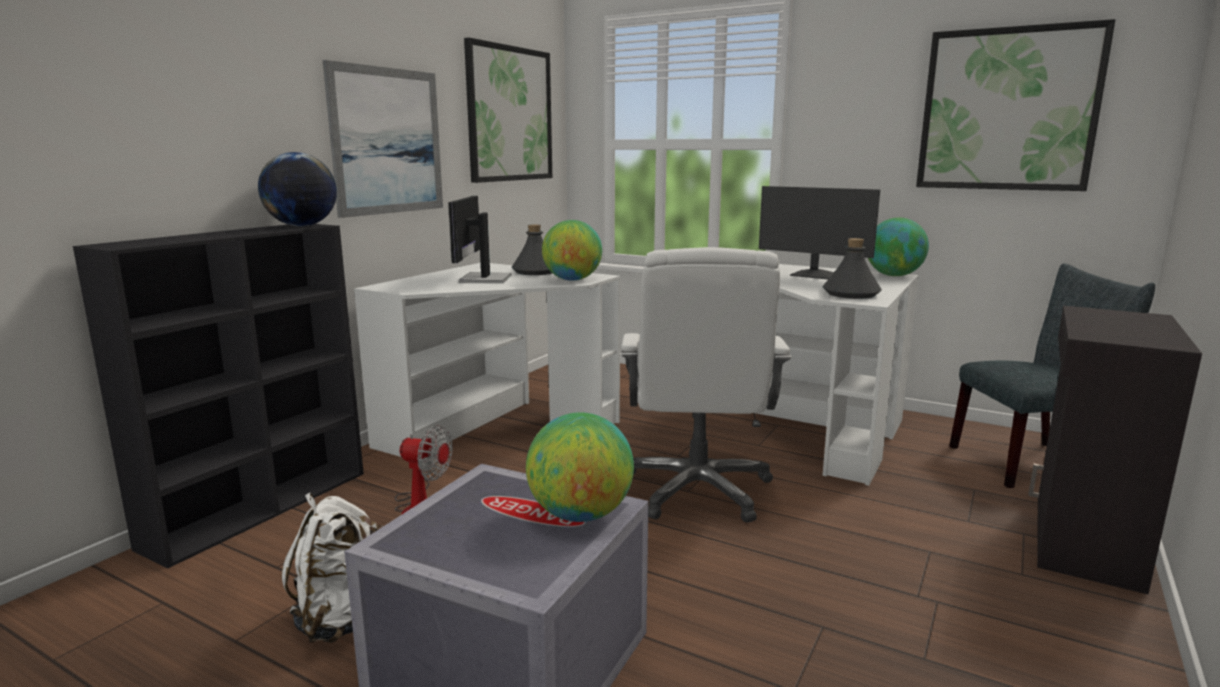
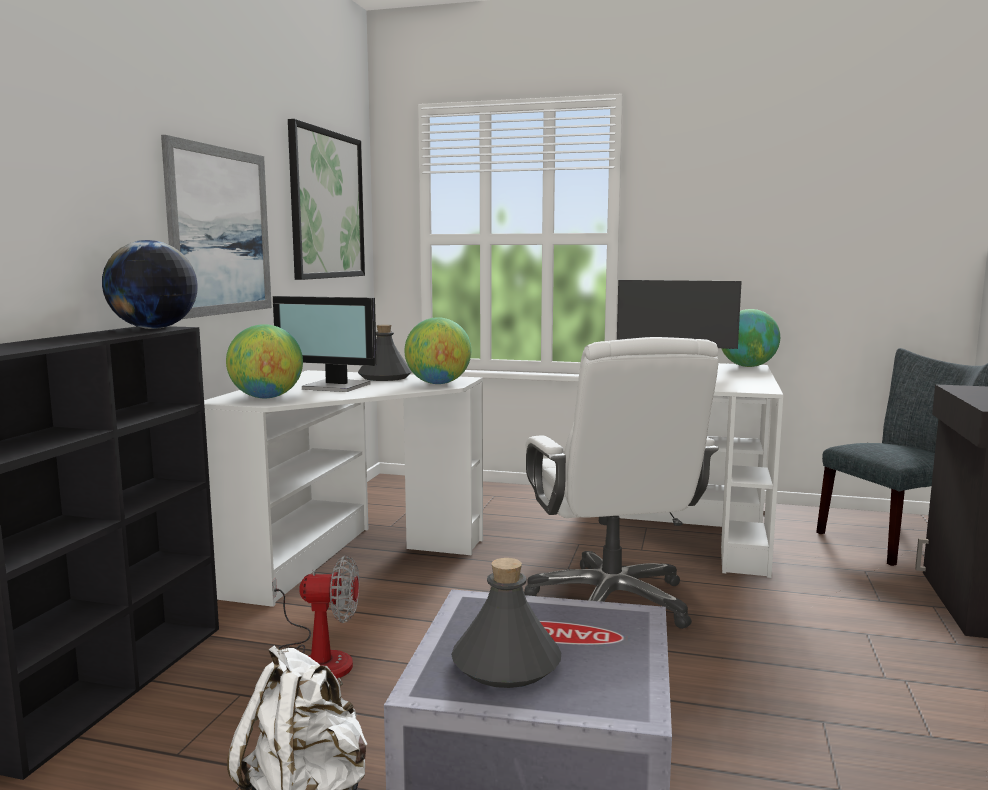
camera: 15 degrees left, 5 degrees down
monitor [448,196,511,283] -> monitor turned 60 degrees counterclockwise [273,296,376,392]
globe [526,412,634,522] -> globe moved to [226,324,303,398]
grey bottle [823,238,882,299] -> grey bottle moved to [451,558,561,688]
picture [916,19,1115,191] -> none

